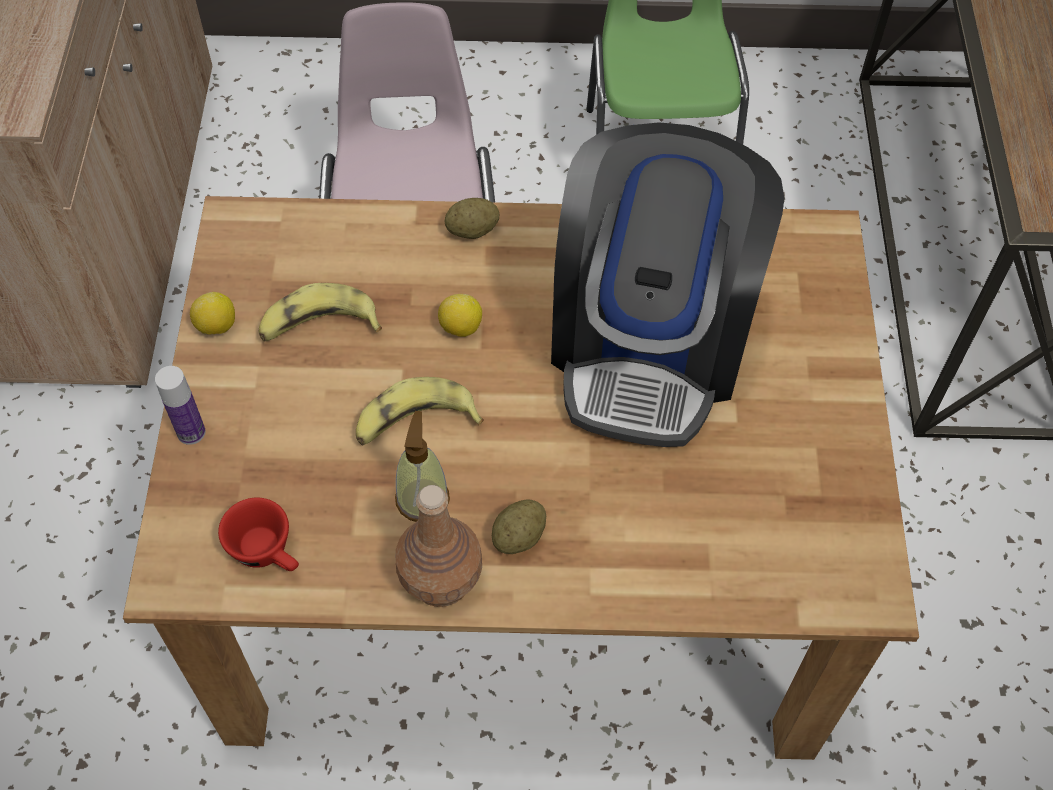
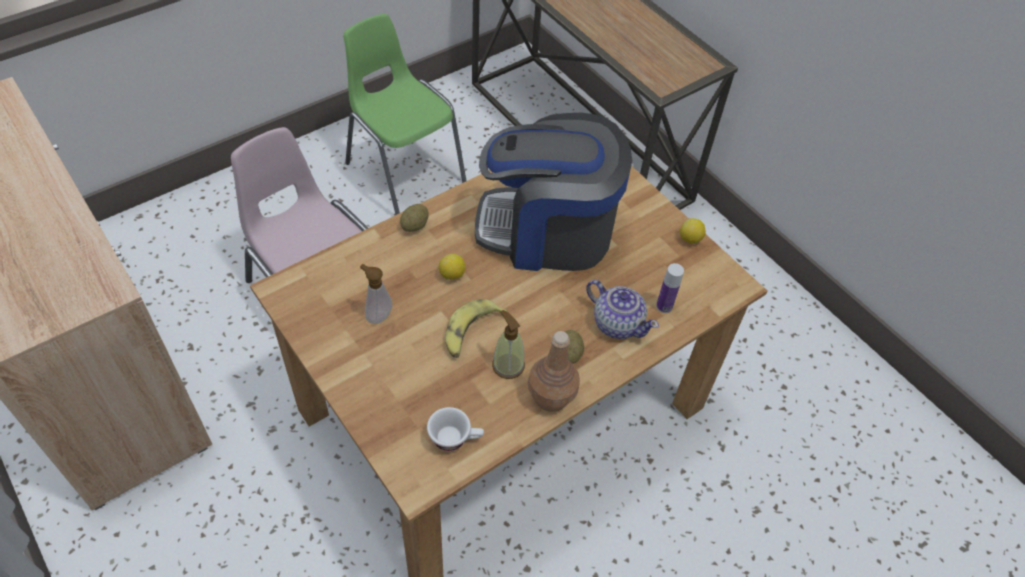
camera: 40 degrees left, 5 degrees down
bottle [155,366,205,445] -> bottle moved to [656,263,684,313]
lemon [190,292,235,335] -> lemon moved to [680,219,706,244]
red cup [218,498,299,571] -> white cup [427,407,484,452]
banana [259,283,382,342] -> soap dispenser [360,264,392,324]
coffee machine [551,122,784,447] -> coffee machine turned 120 degrees clockwise [475,113,632,271]
none -> teapot [586,280,659,339]

